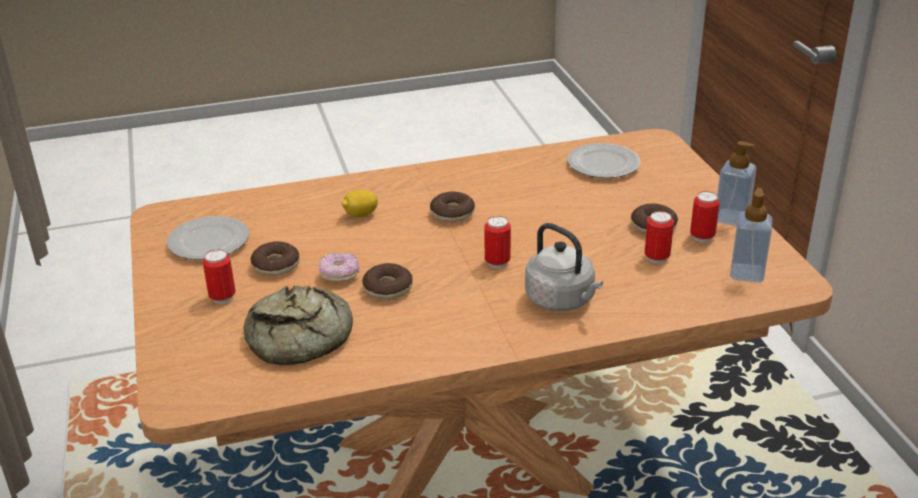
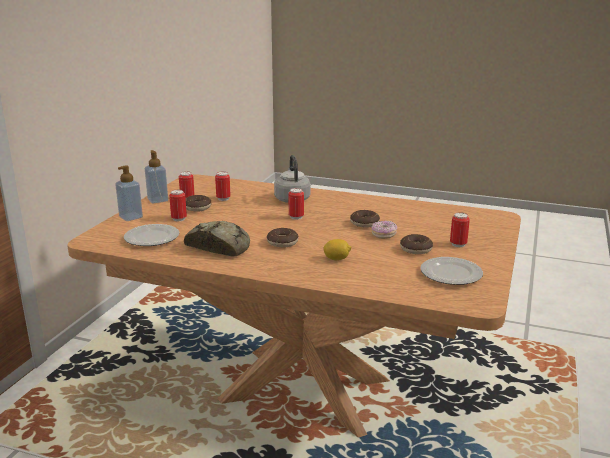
camera: 145 degrees left, 10 degrees down
bread [243,286,353,365] -> bread moved to [184,221,250,256]
soap dispenser [730,188,772,283] -> soap dispenser moved to [115,165,143,221]
none -> can [169,190,187,221]

